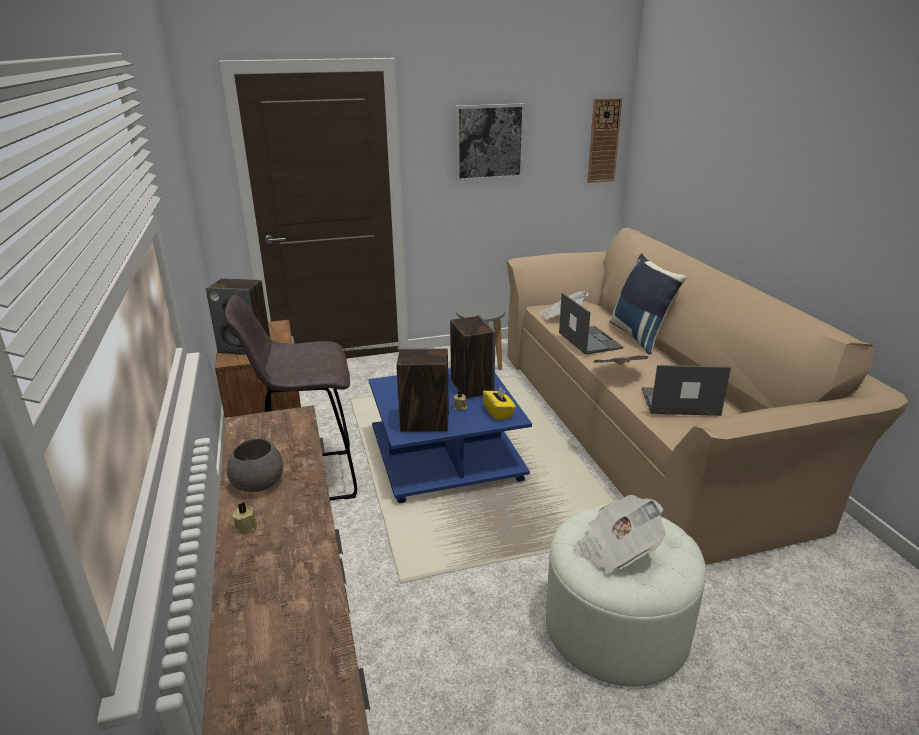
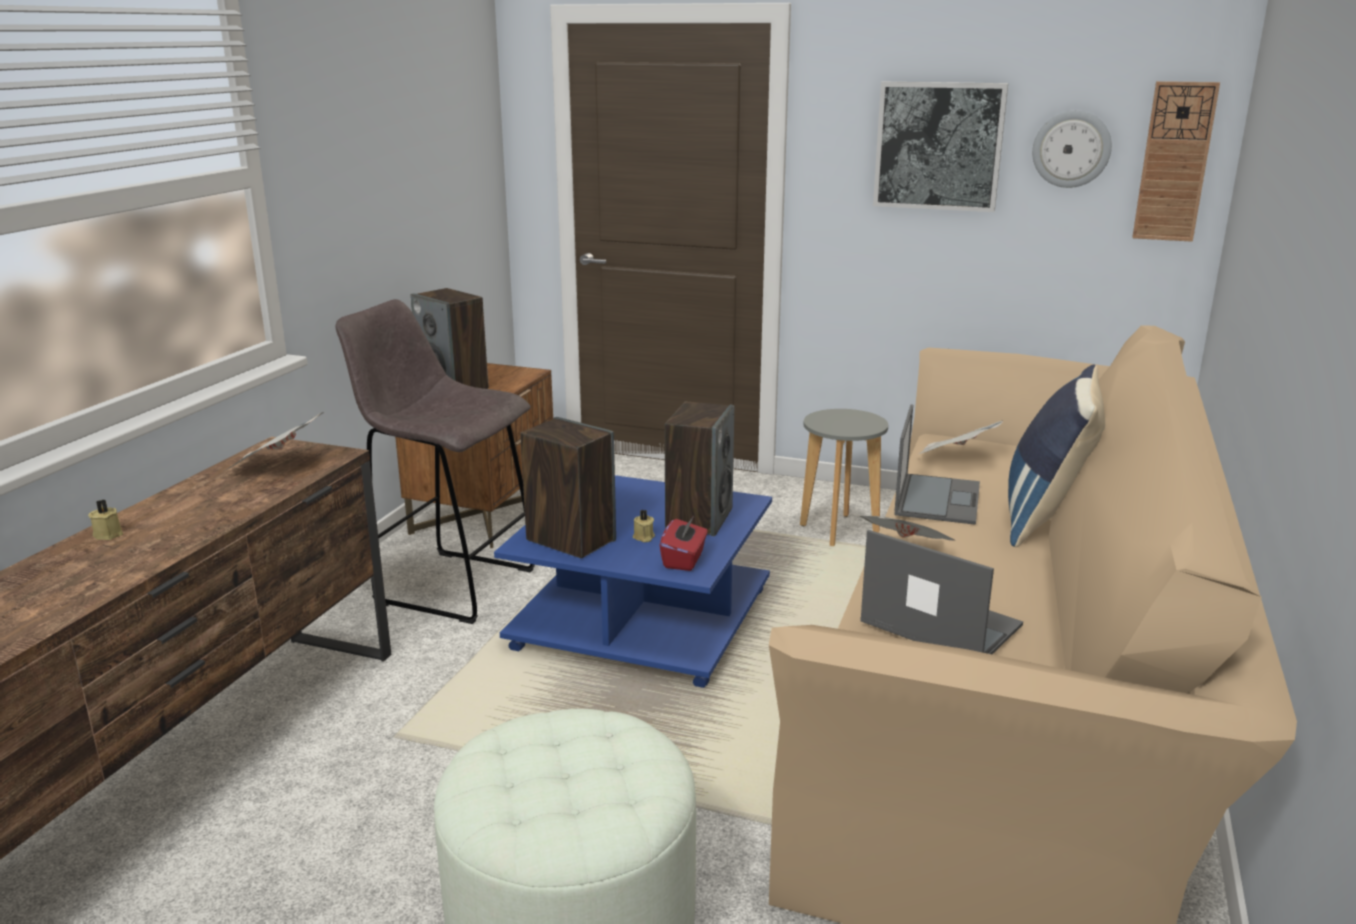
camera: 35 degrees right, 5 degrees down
grey bowl [227,438,283,492] -> none
yellow tissue box [483,386,516,421] -> red tissue box [660,516,708,571]
newspaper [574,495,665,573] -> newspaper moved to [224,412,324,471]
none -> wall clock [1032,111,1112,188]

